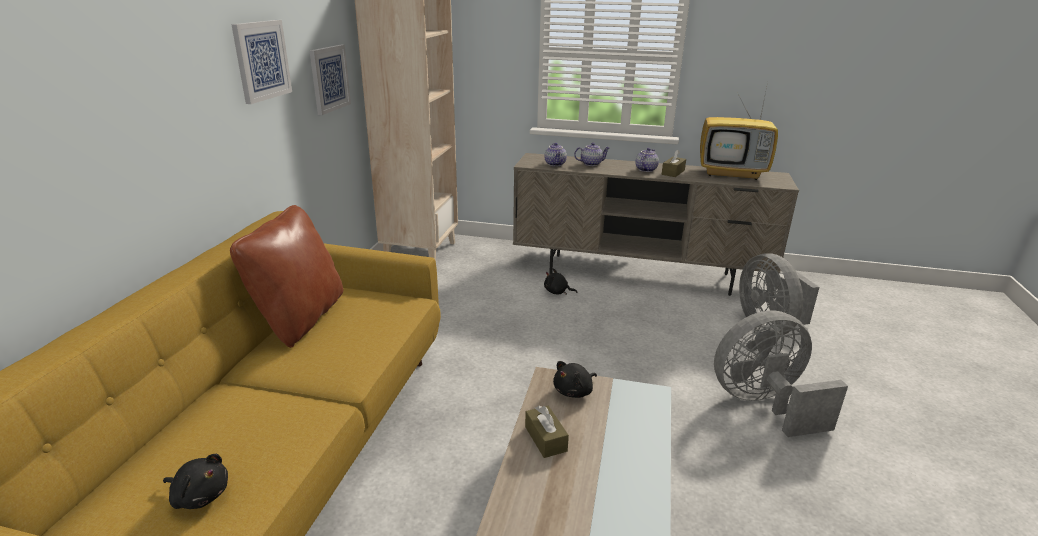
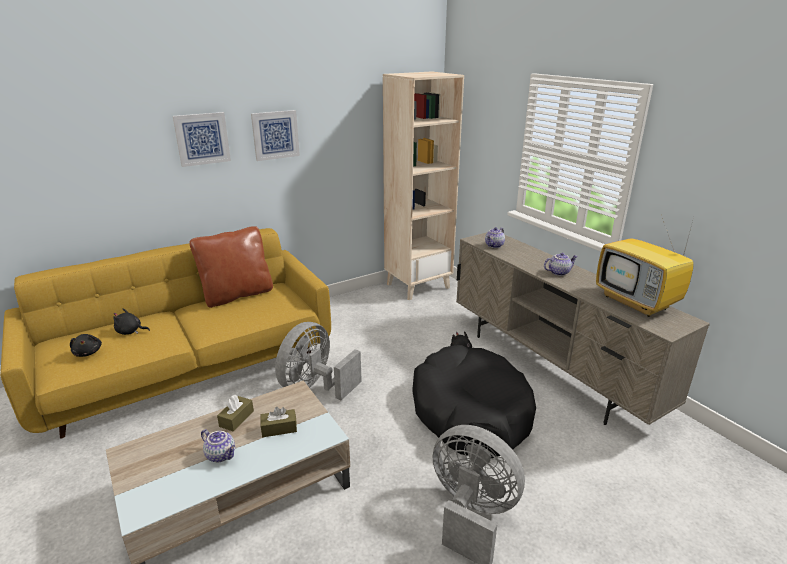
camera: 45 degrees right, 0 degrees up
picture [310,45,351,115] -> picture moved to [173,112,231,167]
black plush toy [553,361,597,398] -> black plush toy moved to [113,308,150,335]
teapot [574,142,610,166] -> teapot moved to [201,429,236,462]
brown tissue box [662,149,686,177] -> brown tissue box moved to [260,407,297,437]
grey fan [739,253,819,335] -> grey fan moved to [275,322,362,400]
none -> black dog bed [412,345,536,458]

